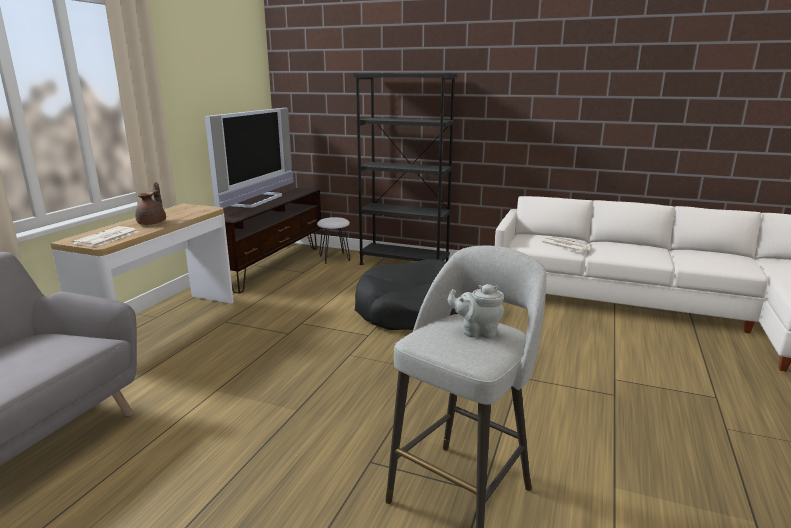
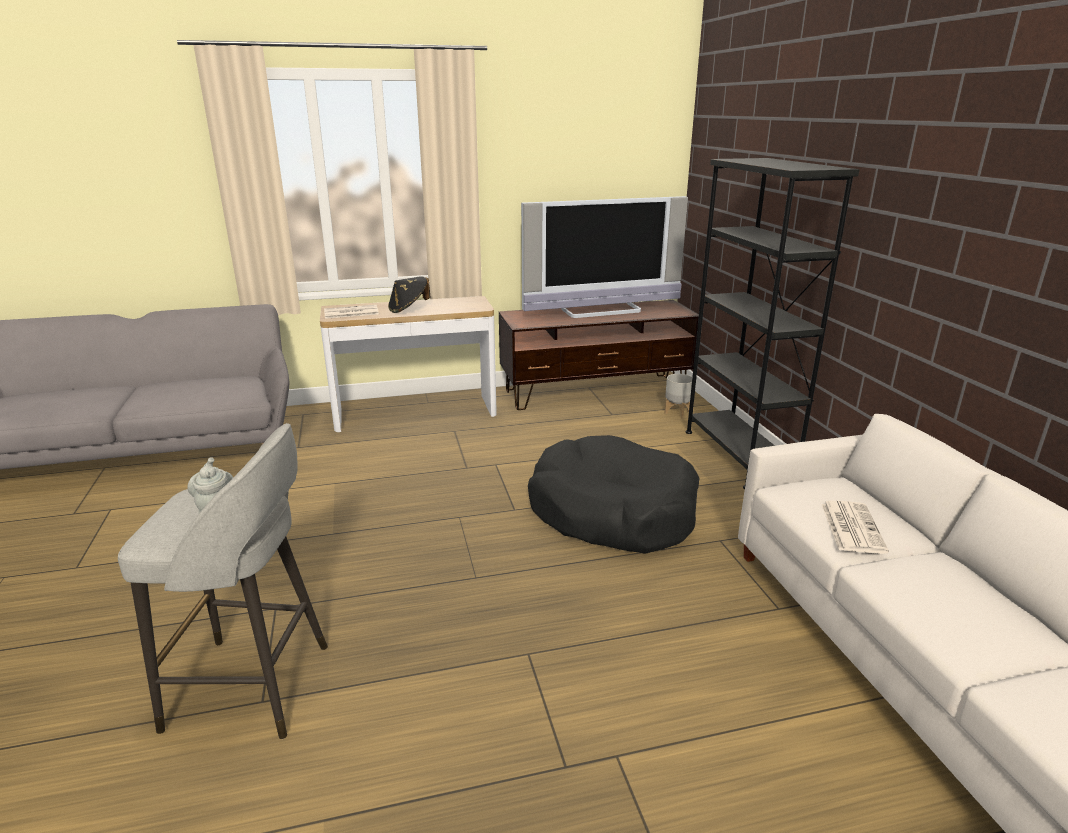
camera: 55 degrees right, 5 degrees up
brown teapot [135,182,166,225] -> black hat [388,276,430,313]
white stool [317,217,350,264] -> grey planter [665,374,692,418]

